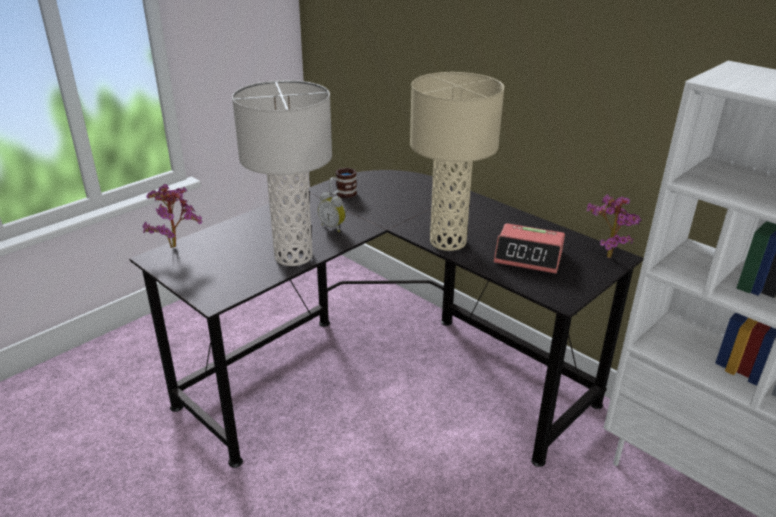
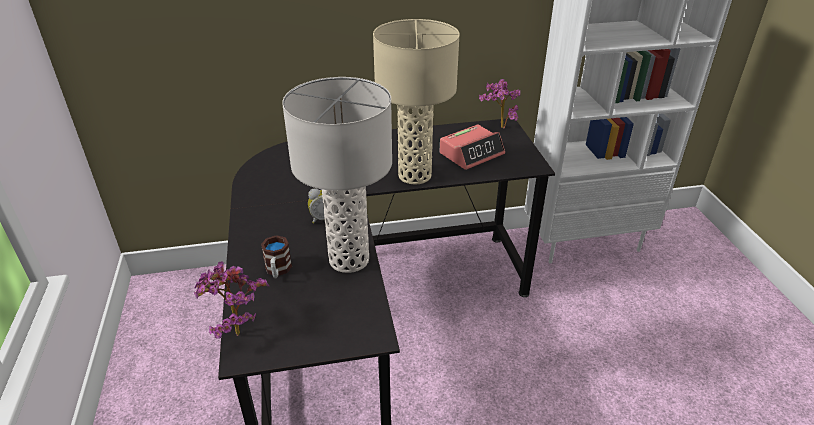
camera: 55 degrees left, 5 degrees up
mug [329,168,357,198] -> mug moved to [261,235,292,278]

